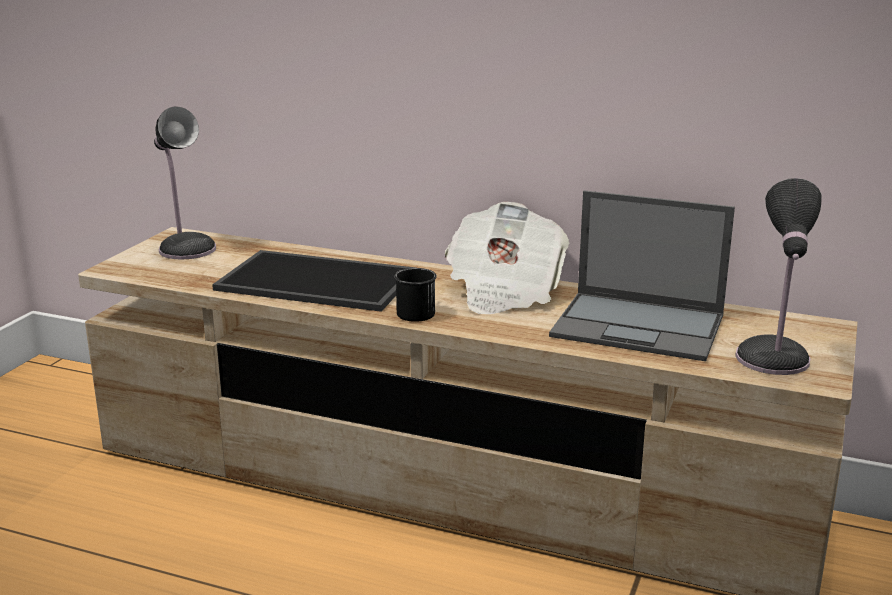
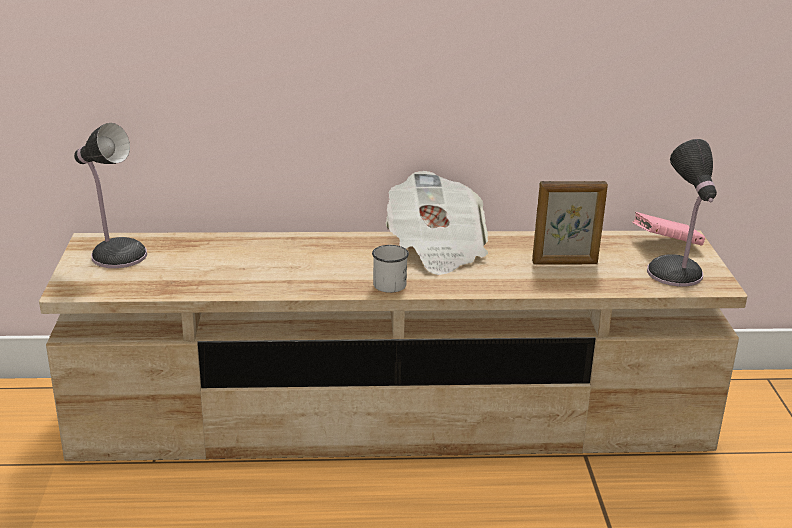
camera: 25 degrees left, 5 degrees up
tray [212,250,416,312] -> none
black mug [394,268,437,322] -> white mug [372,245,409,293]
laptop [549,190,735,361] -> picture frame [532,181,608,265]
none -> pink book [632,212,705,246]

